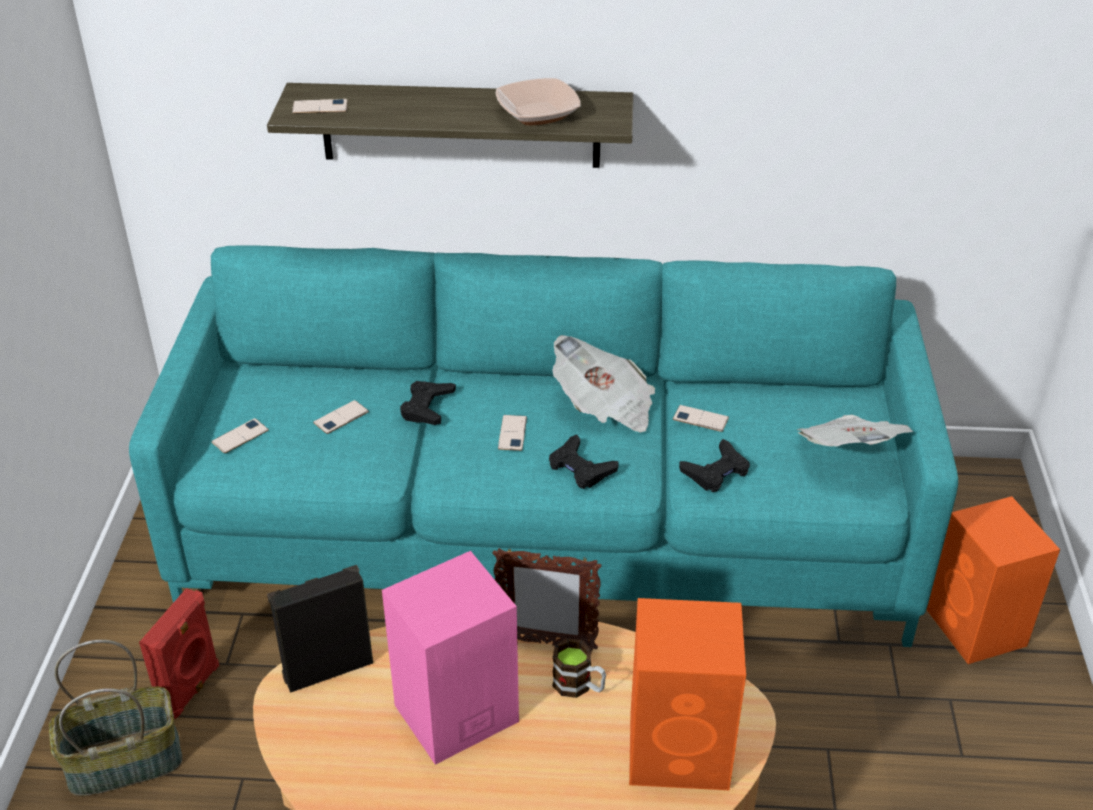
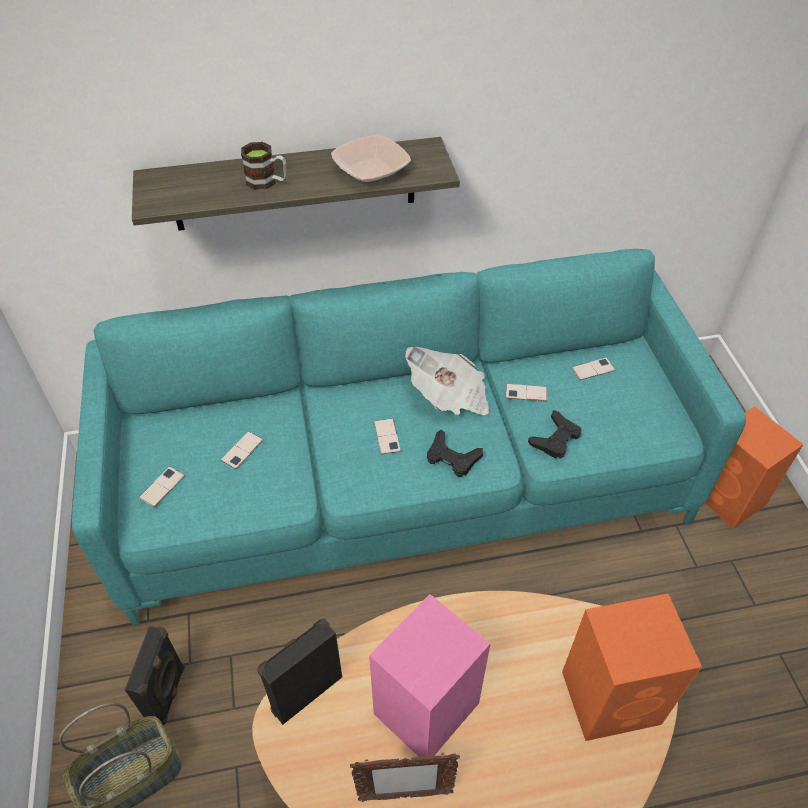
camera: 15 degrees left, 10 degrees up
red speaker [139,588,219,720] -> black speaker [125,626,185,726]
phone [292,99,348,114] -> phone moved to [572,358,615,380]
black game controller [400,381,456,425] -> none
picture frame [492,548,601,651] -> picture frame moved to [350,753,460,802]
mug [552,638,606,698] -> mug moved to [241,142,287,190]
newspaper [797,415,913,446] -> none

